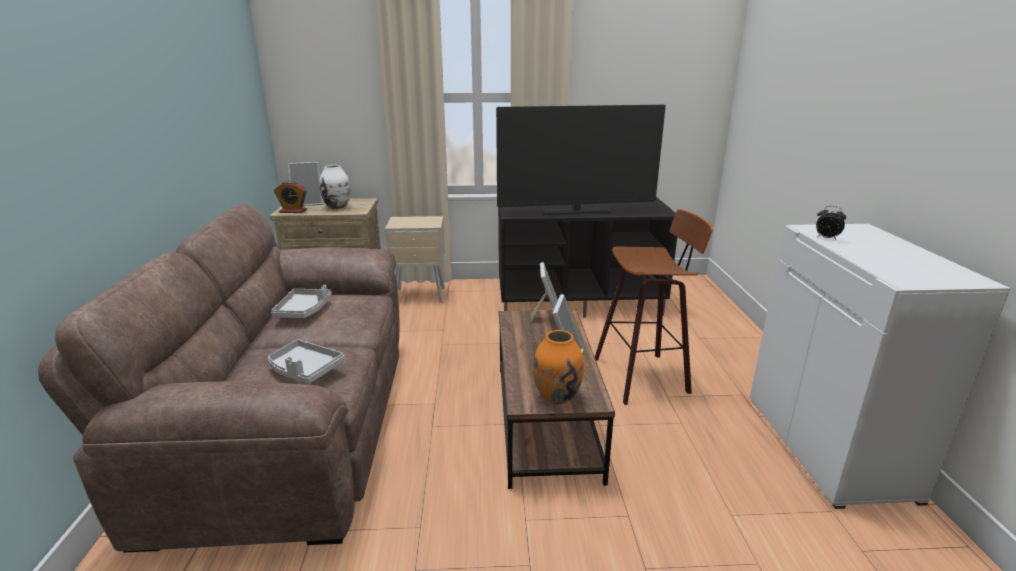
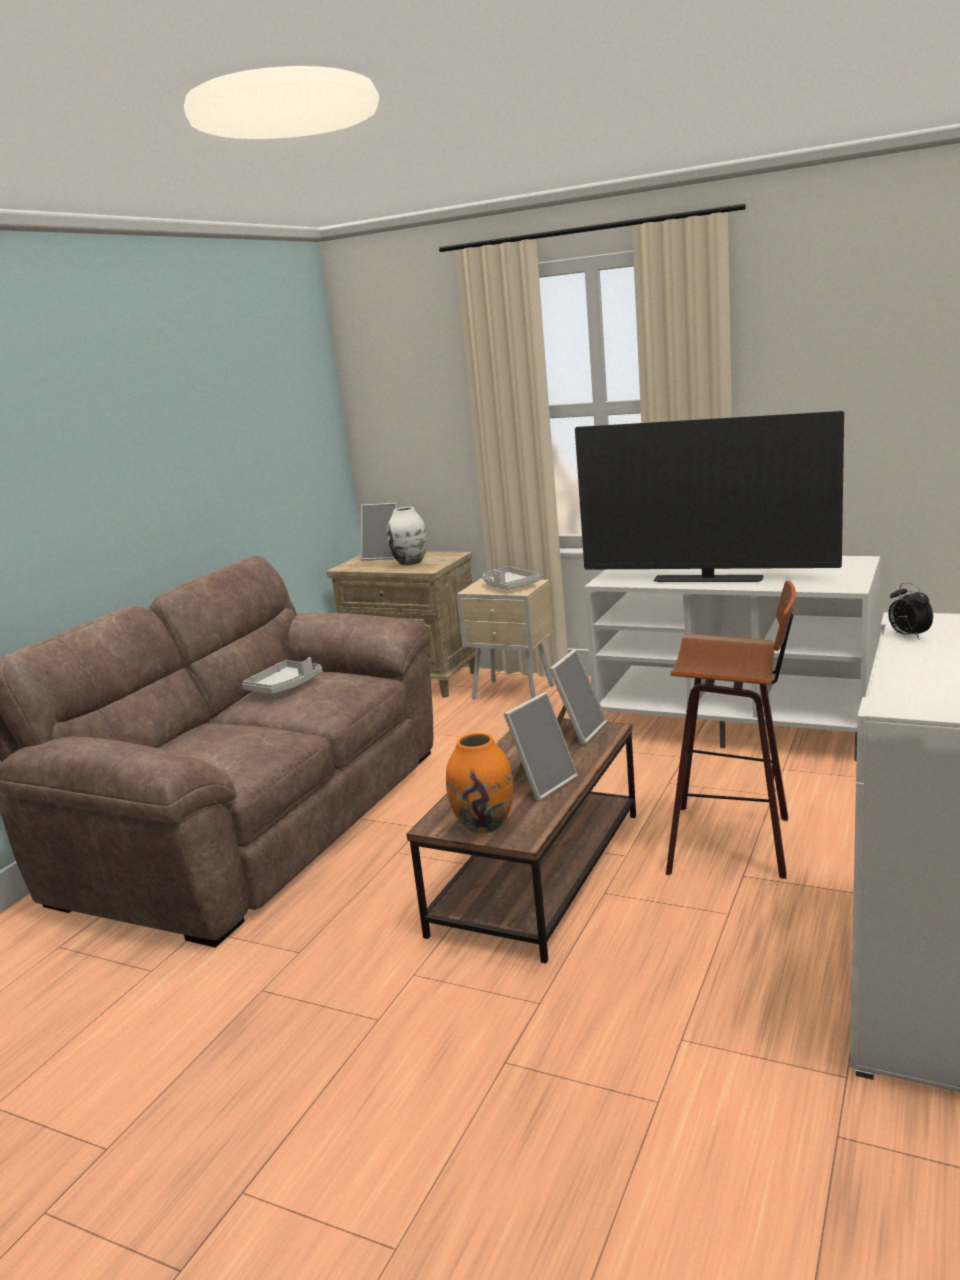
camera: 30 degrees right, 5 degrees down
grey tray [268,339,345,384] -> grey tray moved to [483,566,540,590]
alarm clock [274,181,307,213] -> none
black tv stand [498,197,677,317] -> white tv stand [584,556,880,761]

